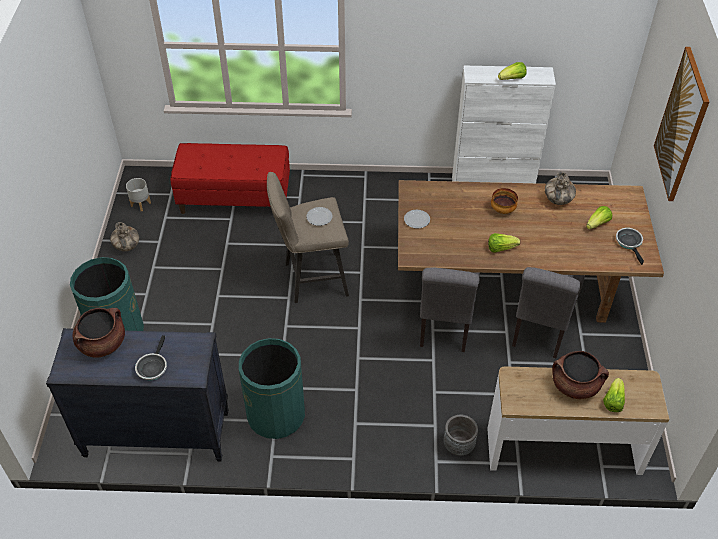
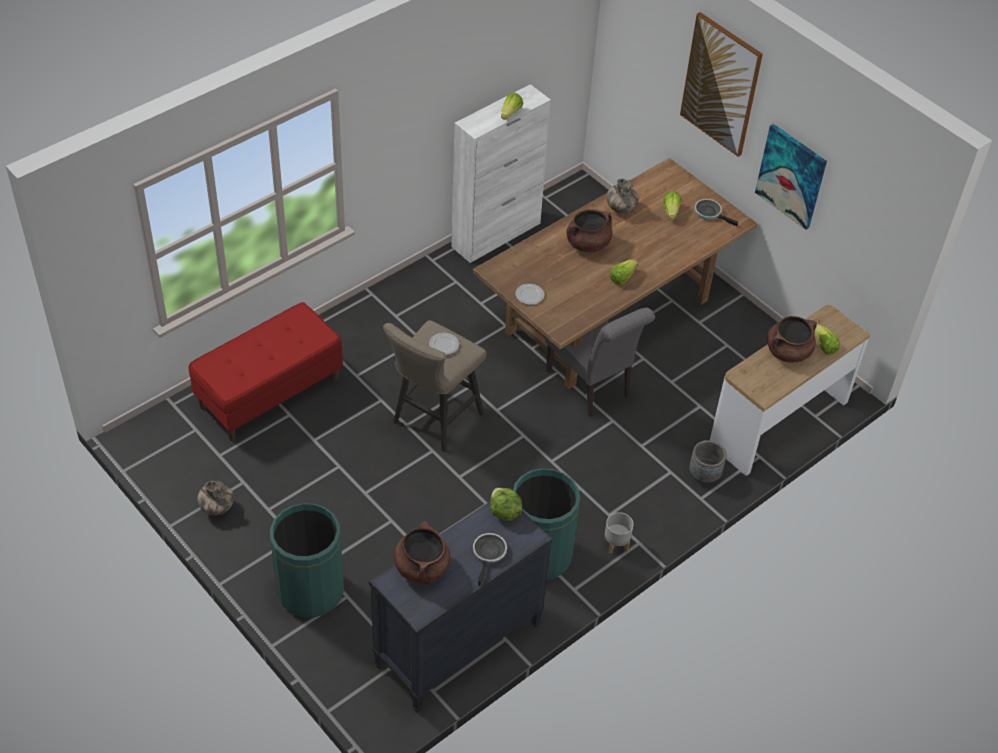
camera: 45 degrees left, 0 degrees up
grey planter [126,178,151,211] -> grey planter moved to [604,512,633,554]
frying pan [135,335,167,380] -> frying pan turned 135 degrees counterclockwise [473,533,507,586]
bowl [491,188,518,214] -> brown cooking pot [566,209,612,252]
grey chair [512,267,585,358] -> none
none -> lettuce [490,488,523,521]
none -> picture [755,124,827,230]

